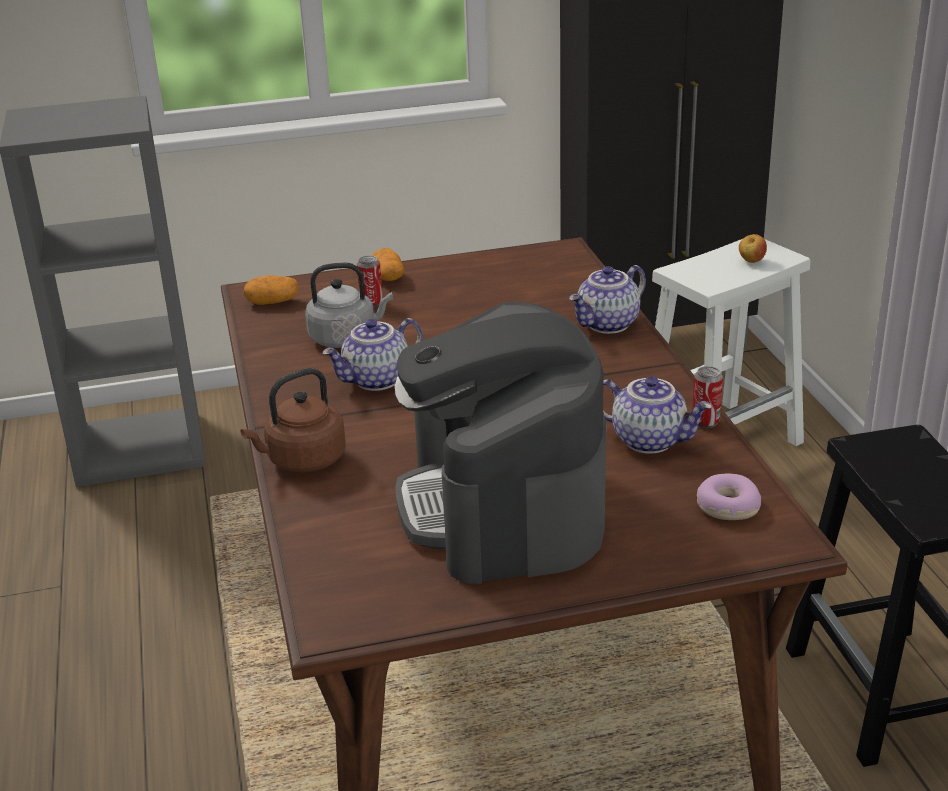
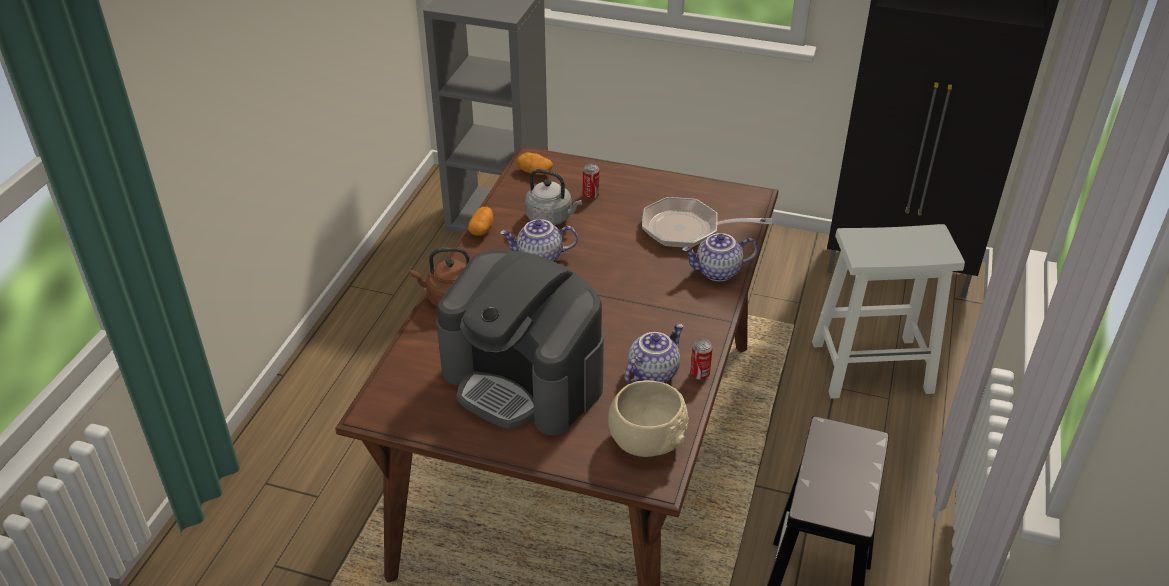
camera: 30 degrees right, 10 degrees up
potato [372,248,404,281] -> potato moved to [468,207,493,236]
coffee machine [394,302,607,584] -> coffee machine turned 75 degrees counterclockwise [436,250,604,435]
teapot [603,376,712,454] -> teapot turned 105 degrees counterclockwise [624,324,684,384]
donut [697,474,761,520] -> beige bowl [608,380,689,457]
apple [739,234,767,263] -> none
none -> frying pan [642,197,772,248]

